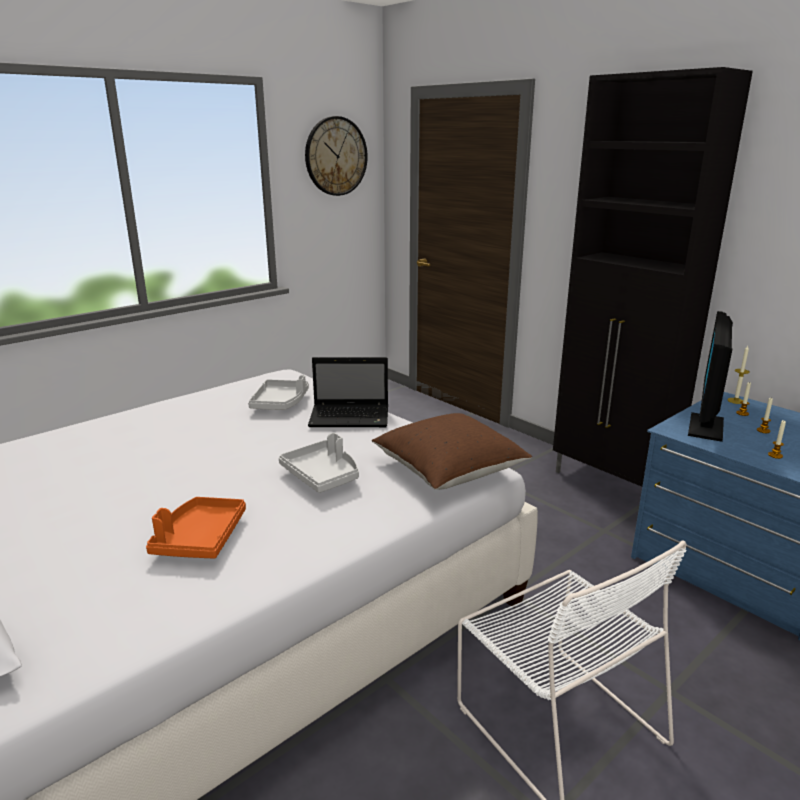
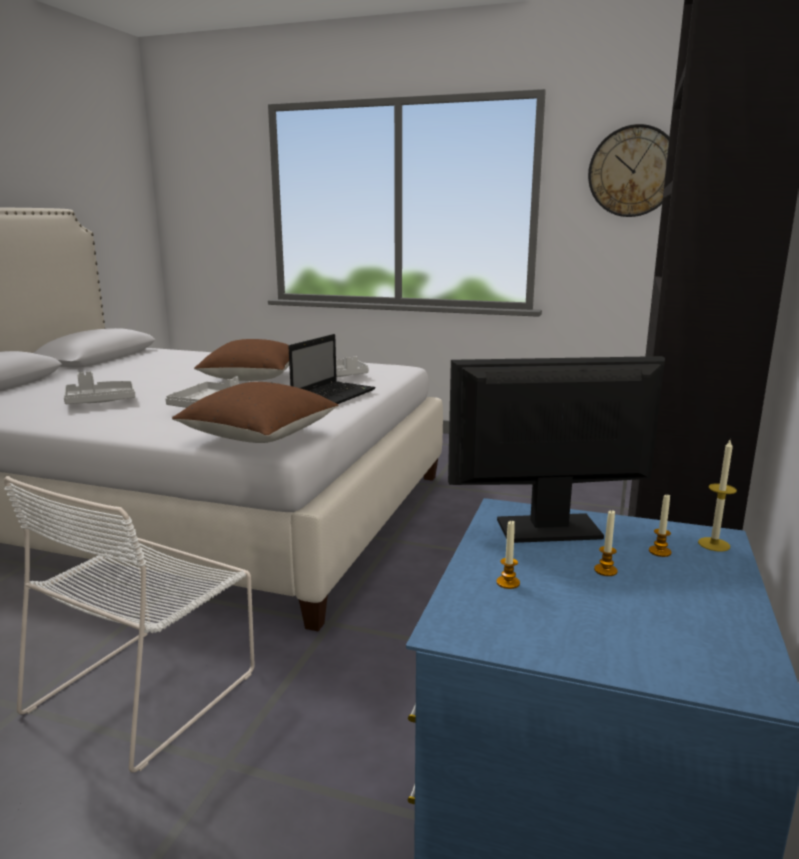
camera: 60 degrees right, 5 degrees down
orange tray [146,497,246,559] -> grey tray [64,371,135,404]
laptop [308,357,388,427] -> laptop turned 120 degrees counterclockwise [288,334,376,404]
none -> brown pillow [194,339,289,381]

